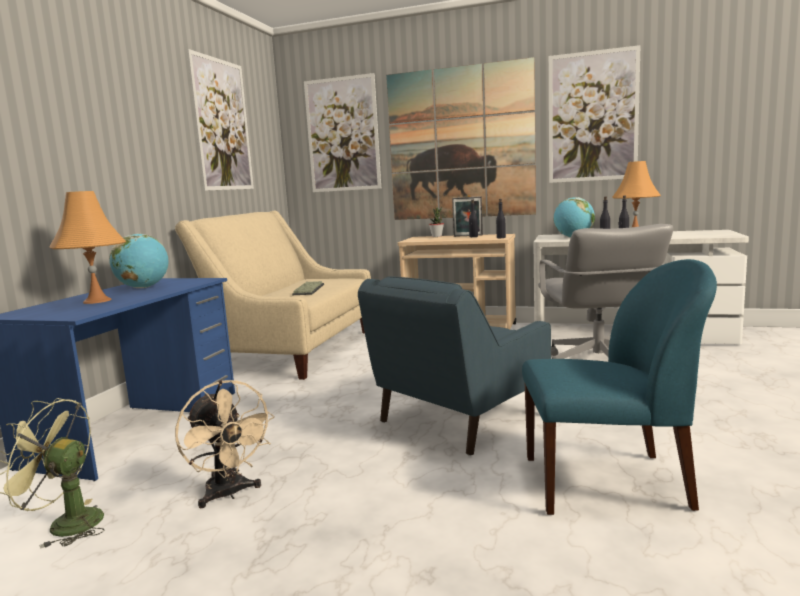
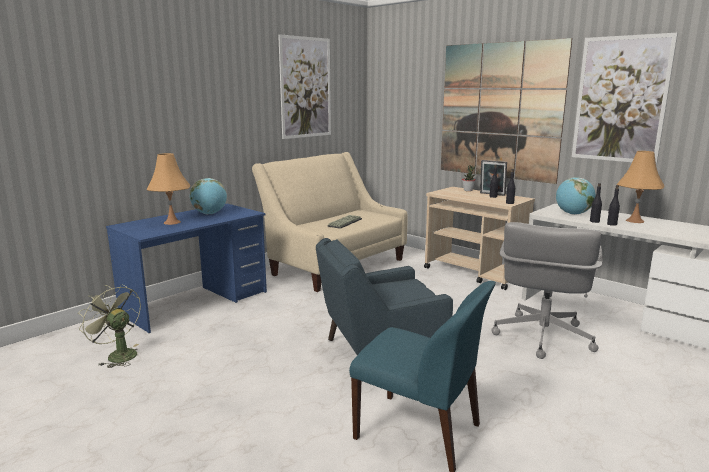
camera: 25 degrees right, 5 degrees up
beige fan [175,380,275,508] -> none
picture [304,73,381,192] -> none

